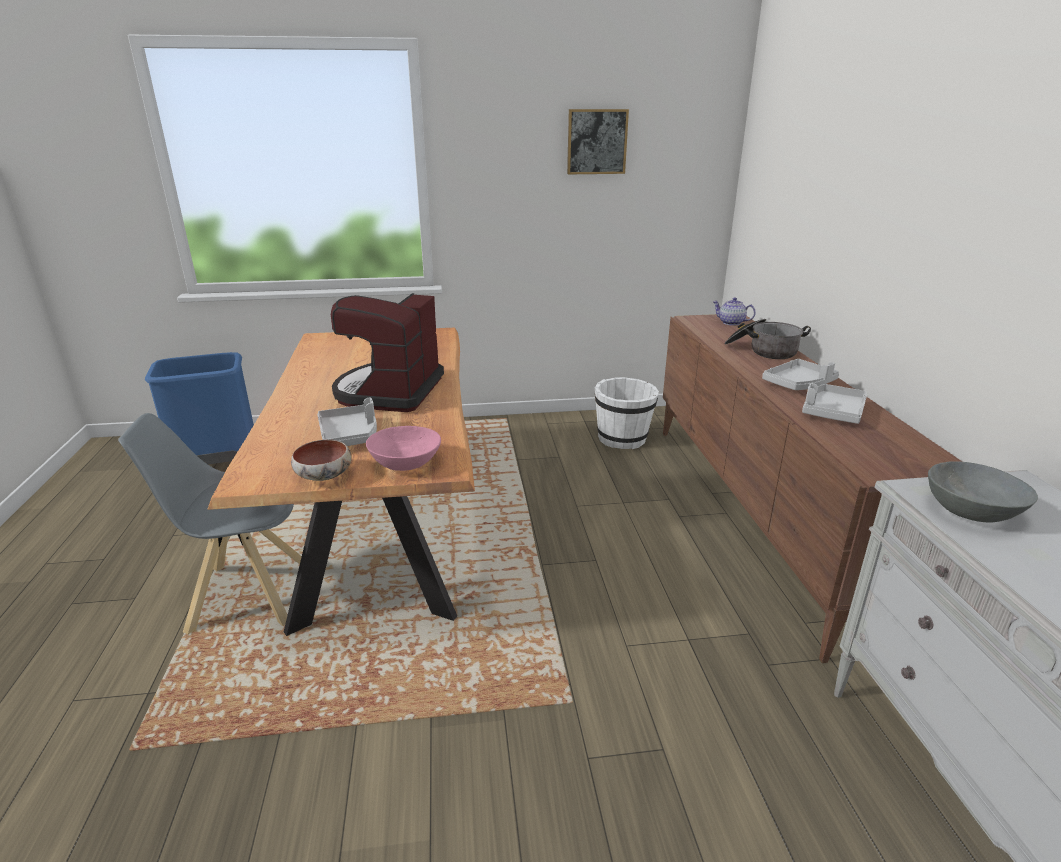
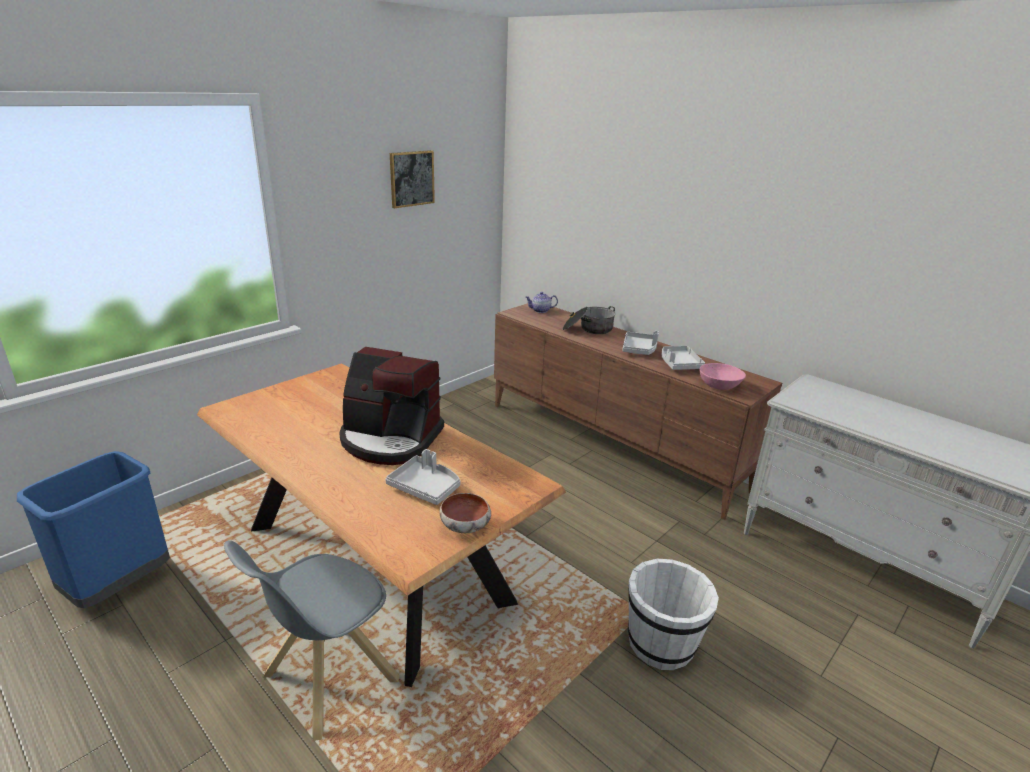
camera: 40 degrees left, 0 degrees up
coffee machine [331,293,444,412] -> coffee machine turned 45 degrees counterclockwise [339,347,444,465]
pink bowl [366,426,441,471] -> pink bowl moved to [699,363,746,390]
white bucket [595,377,659,449] -> white bucket moved to [628,558,719,670]
grey bowl [928,461,1038,522] -> none

